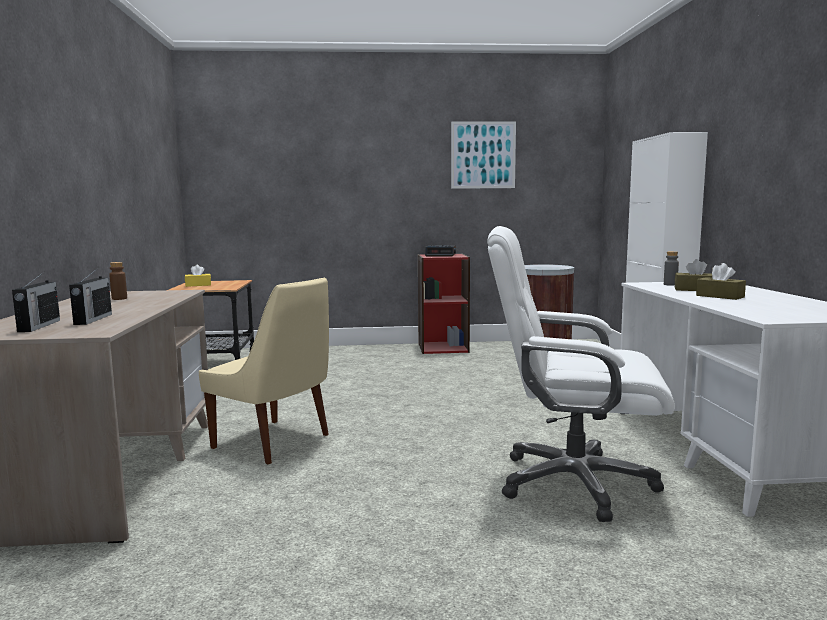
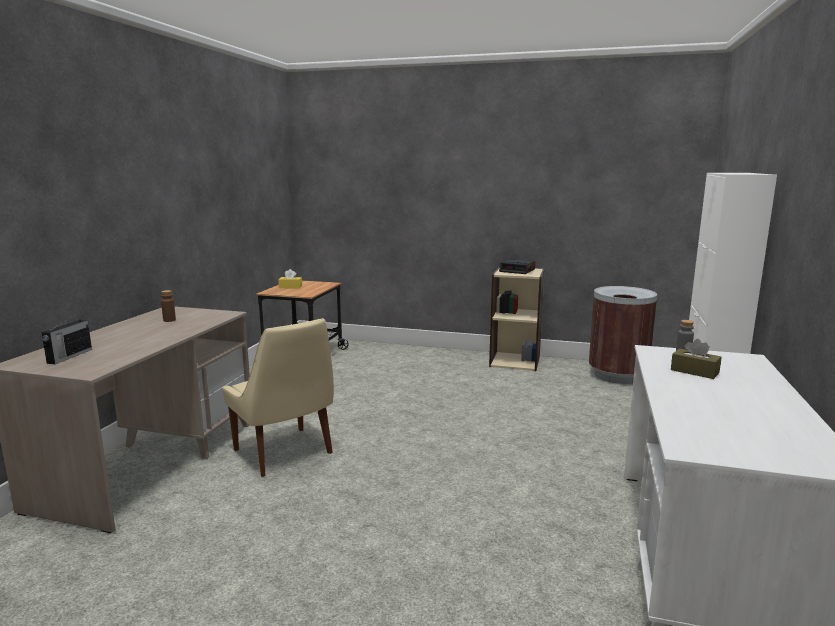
camera: 20 degrees right, 5 degrees up
radio [69,268,112,325] -> none
red bookcase [418,254,470,354] -> beige bookcase [489,267,545,371]
picture [451,121,516,189] -> none
white office chair [487,226,675,522] -> none
brown tissue box [696,263,746,300] -> none

